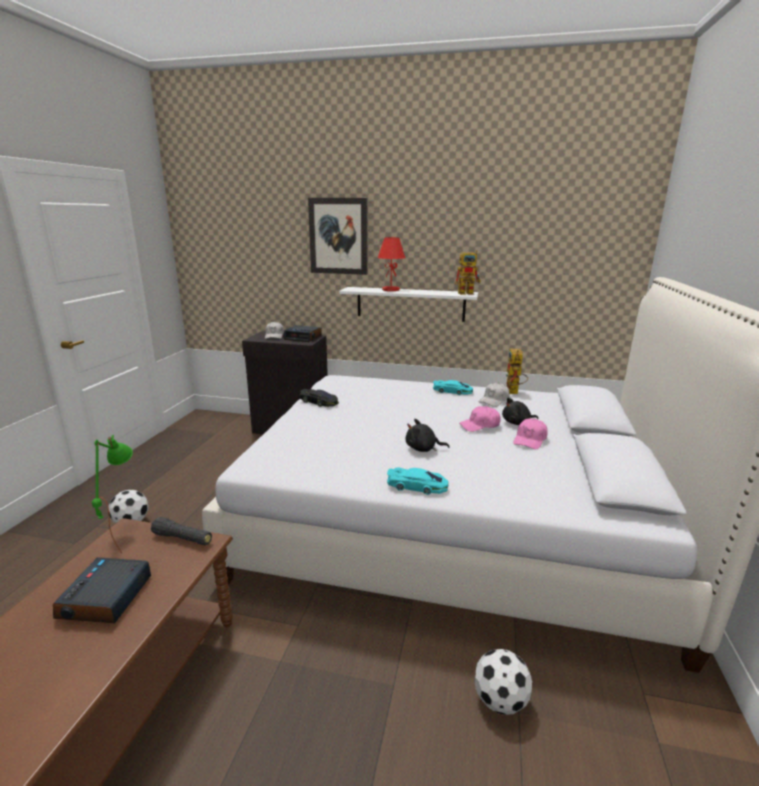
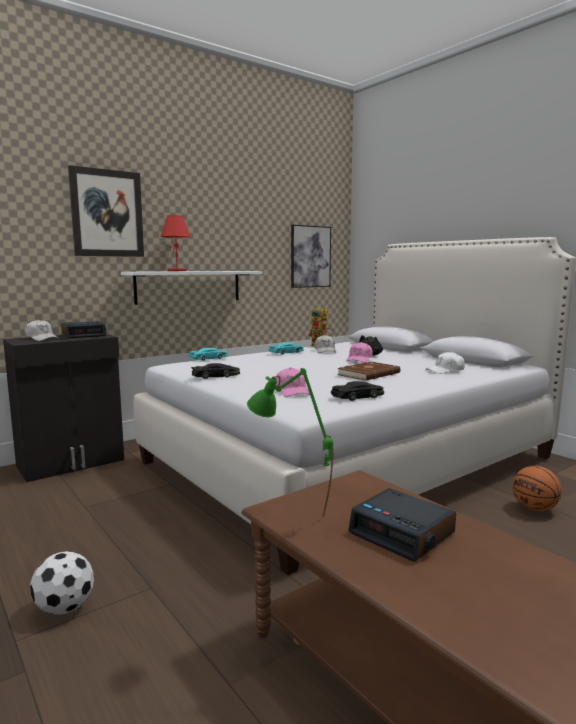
camera: 50 degrees left, 10 degrees down
black flashlight [151,517,212,545] -> none
turquoise toy car [387,468,448,495] -> turquoise toy car moved to [188,348,228,361]
black plush toy [406,419,449,452] -> brown book [337,361,400,381]
toy robot [455,251,481,295] -> none
football [474,649,532,715] -> basketball [512,466,562,511]
pink cap [513,418,548,449] -> pink cap moved to [276,367,310,397]
none -> picture [291,225,331,288]
none -> black toy car [331,381,384,401]
none -> white cap [426,352,465,374]

